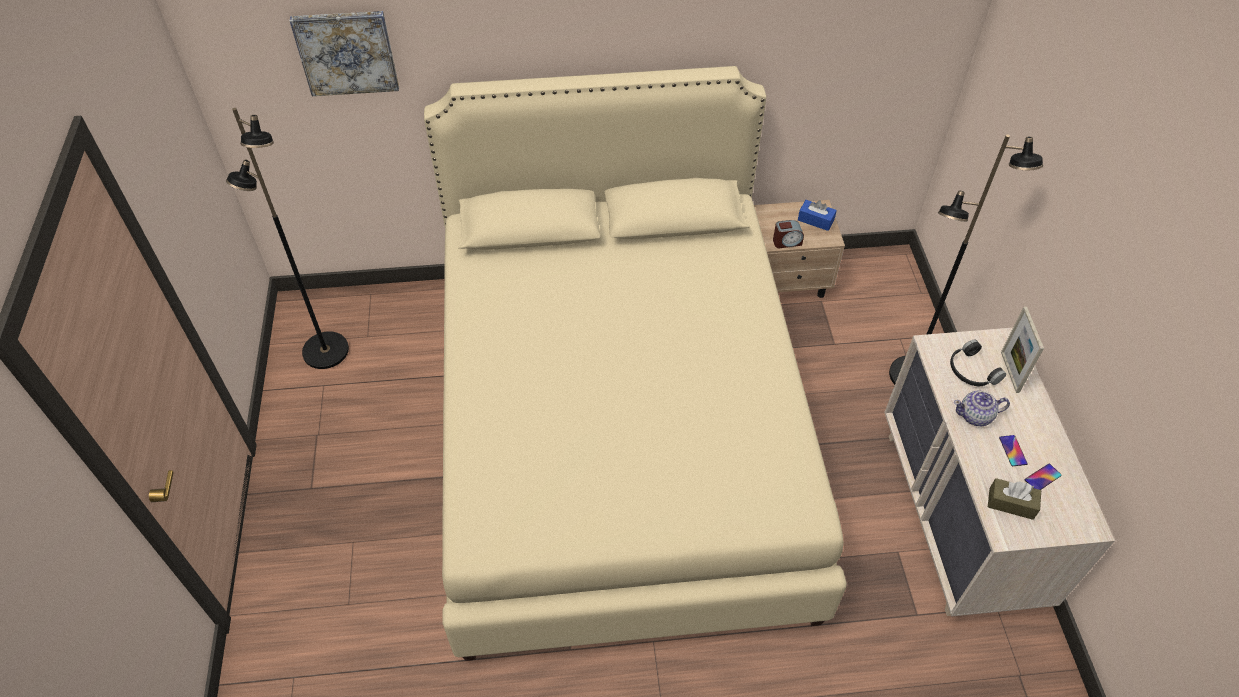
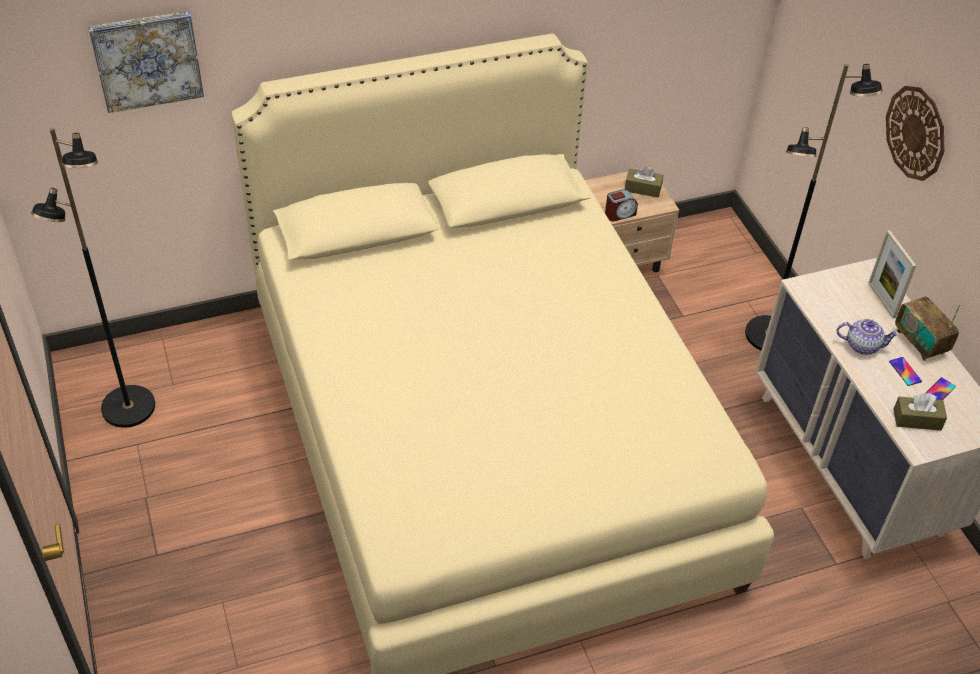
camera: 15 degrees left, 5 degrees down
blue tissue box [798,200,837,231] -> brown tissue box [625,166,663,198]
black headphones [950,339,1006,386] -> none
teapot [954,390,1010,426] -> teapot turned 150 degrees counterclockwise [837,319,899,355]
none -> wall clock [886,86,944,181]
none -> radio [895,296,961,361]

